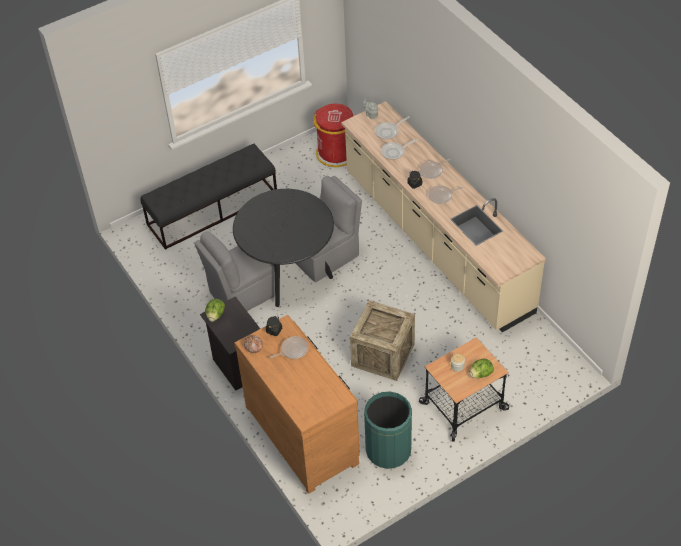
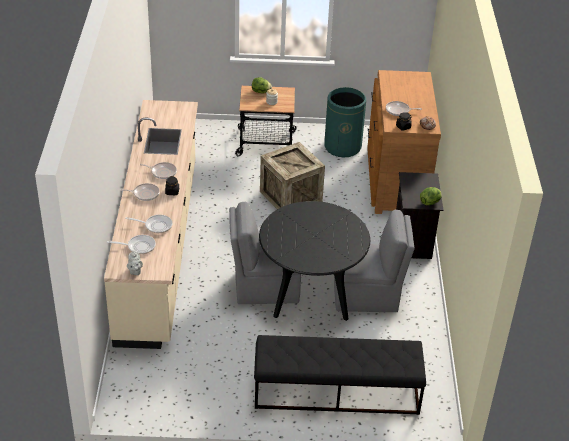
camera: 150 degrees left, 10 degrees down
red trash can [313,104,353,167] -> none

